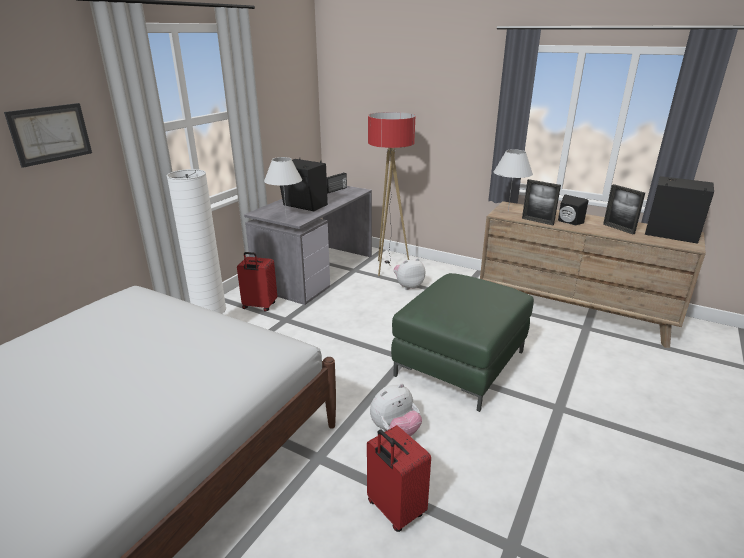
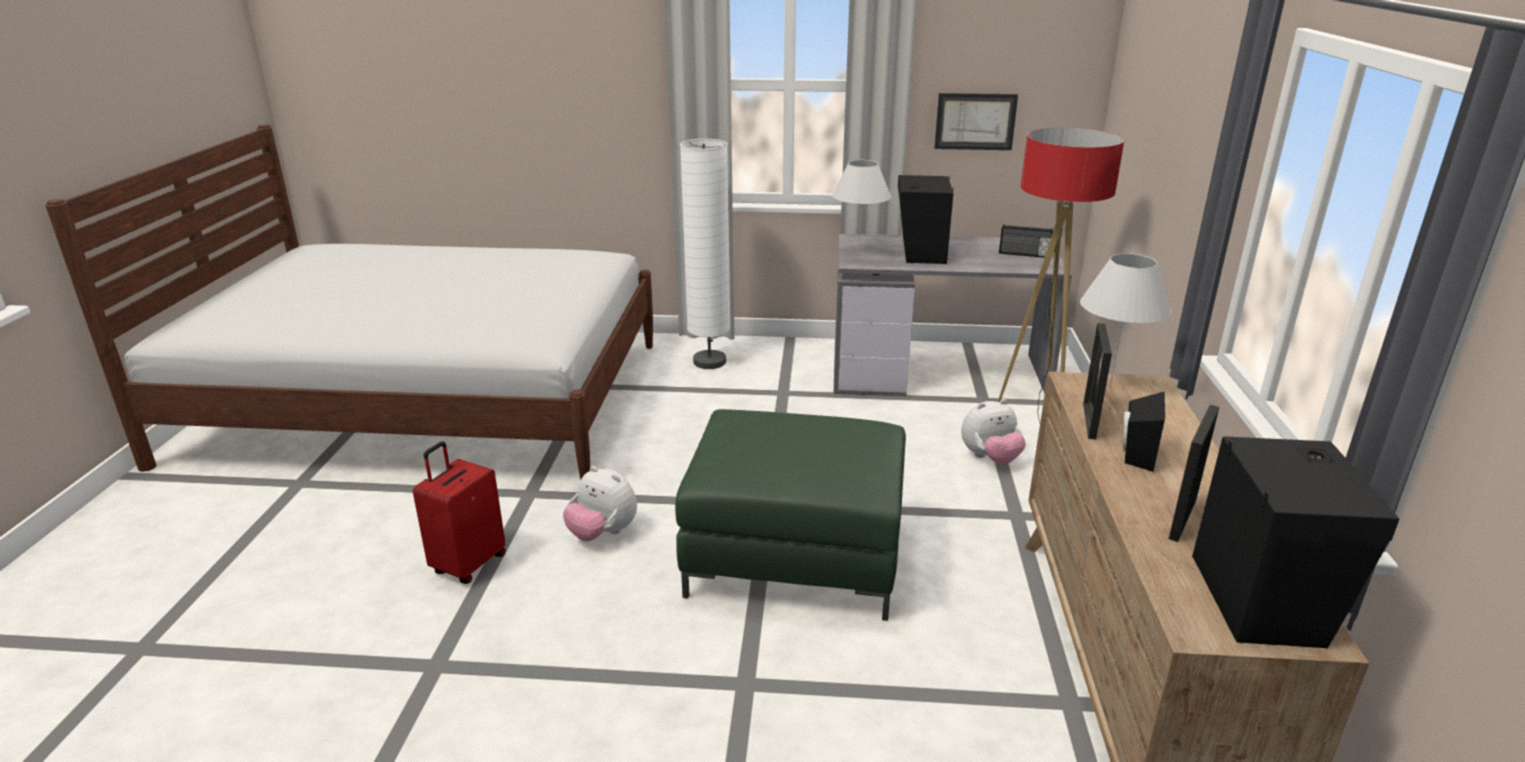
camera: 65 degrees right, 0 degrees up
picture [4,103,92,168] -> picture moved to [934,93,1018,150]
red suitcase [237,252,277,312] -> none
plush toy [394,258,425,290] -> plush toy turned 120 degrees clockwise [961,399,1026,464]

